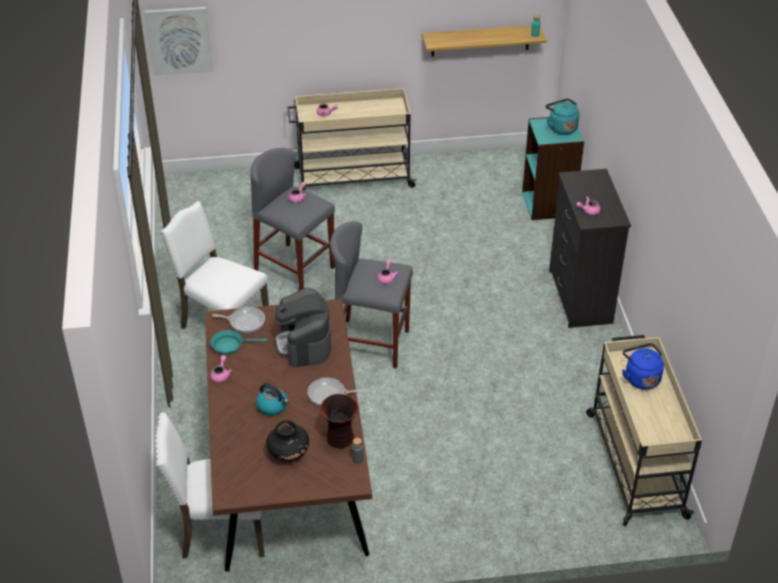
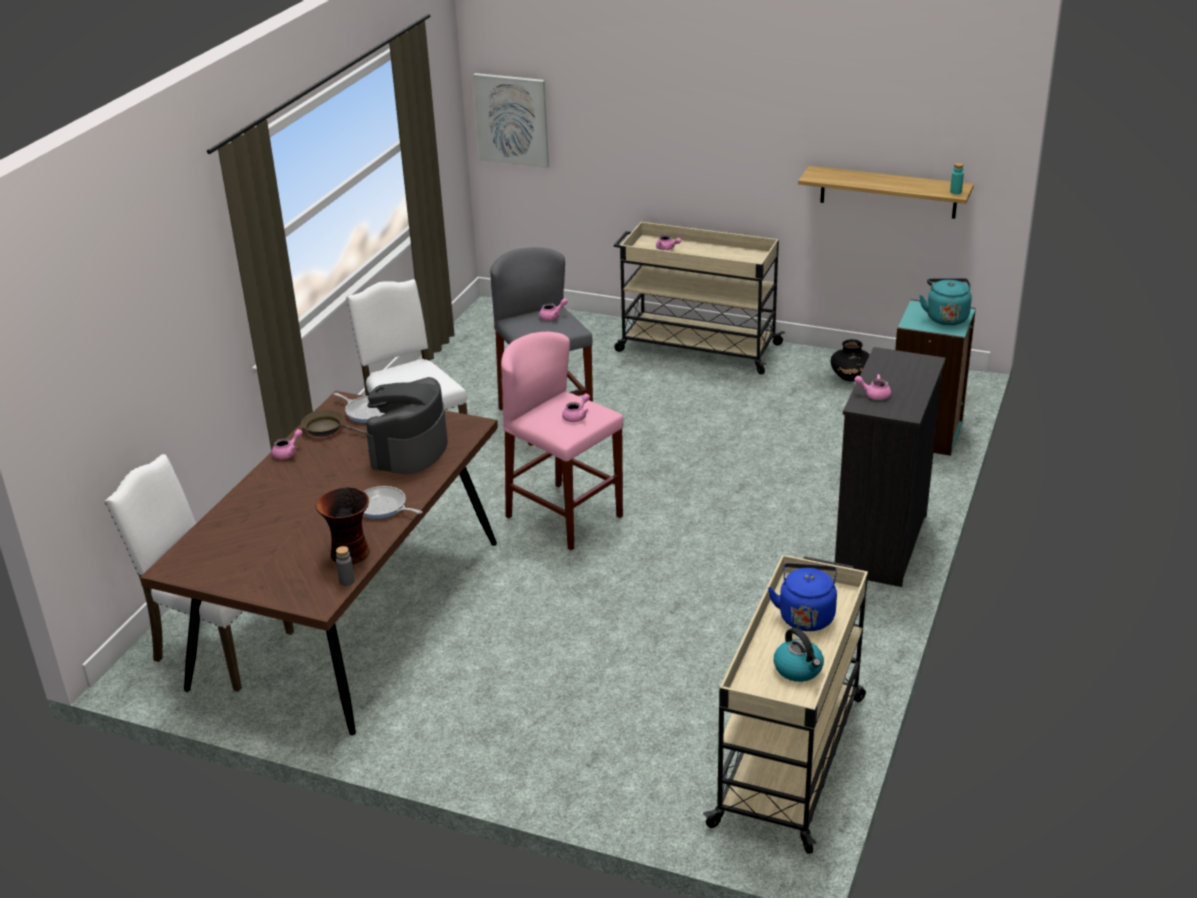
camera: 30 degrees right, 10 degrees down
turquoise frying pan [210,330,267,355] -> brown frying pan [301,410,367,437]
kettle [256,383,289,416] -> kettle moved to [774,628,824,682]
black vase [266,420,309,461] -> black vase moved to [831,339,870,381]
grey stool [330,221,413,369] -> pink stool [501,331,624,550]

